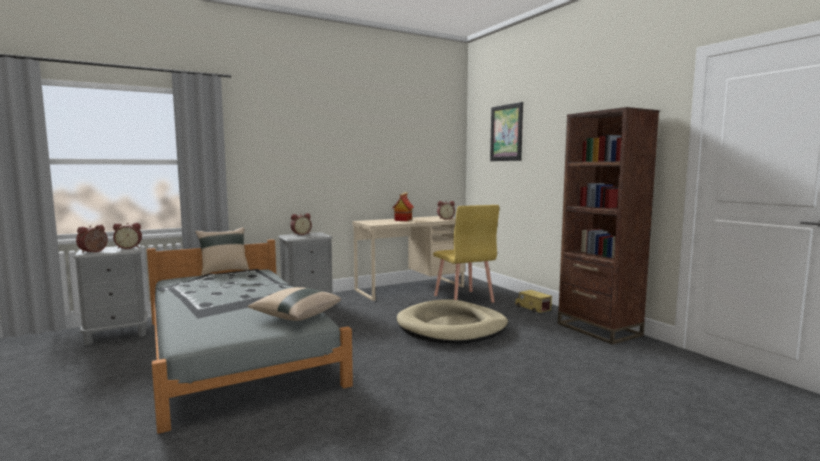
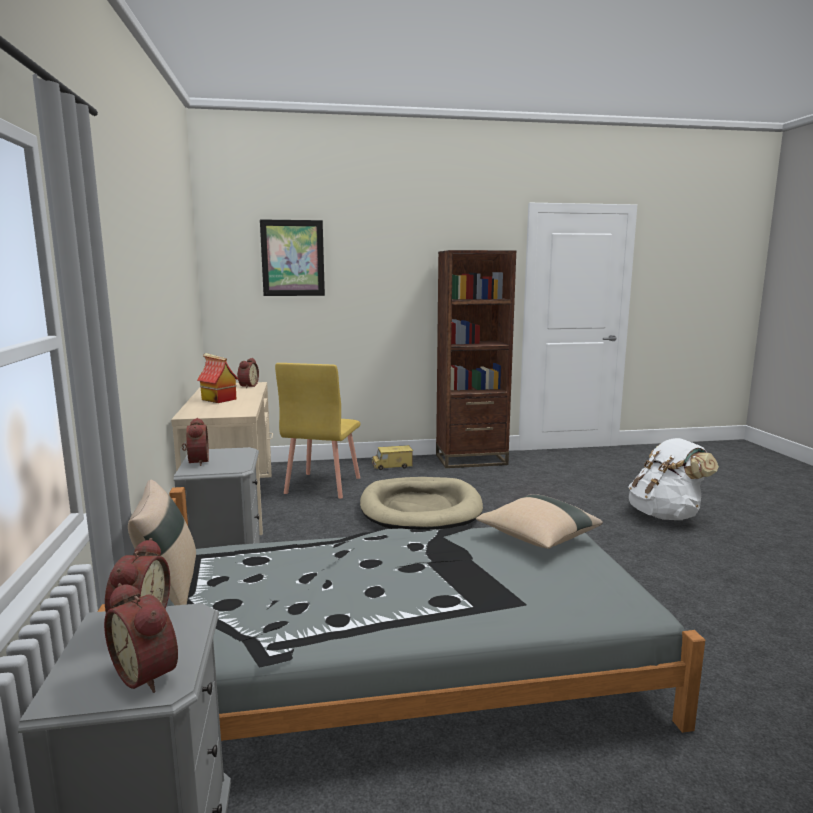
camera: 70 degrees left, 5 degrees up
yellow chair [433,205,499,303] -> yellow chair turned 105 degrees clockwise [275,363,361,499]
none -> white backpack [628,438,719,520]

